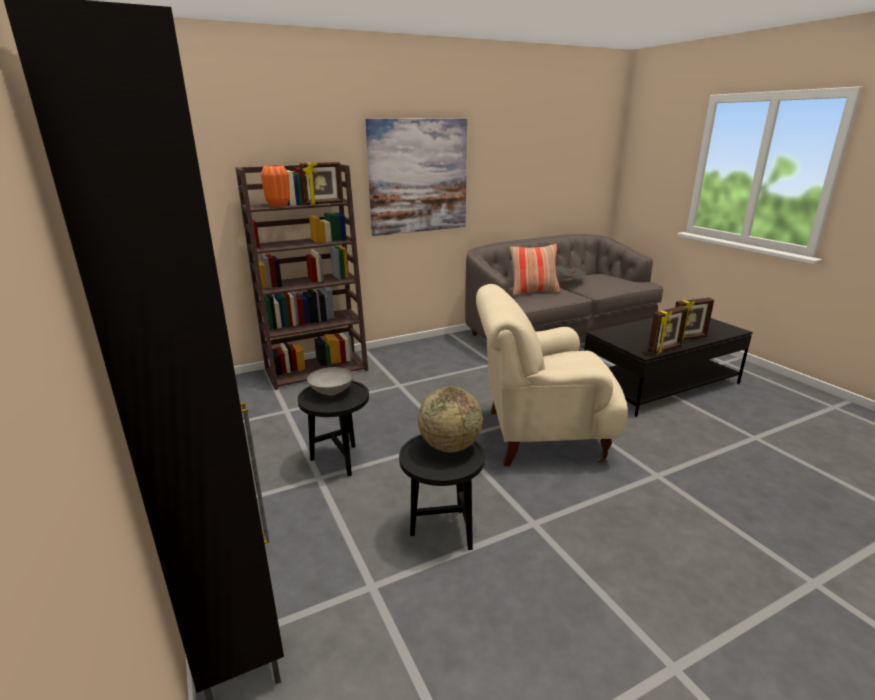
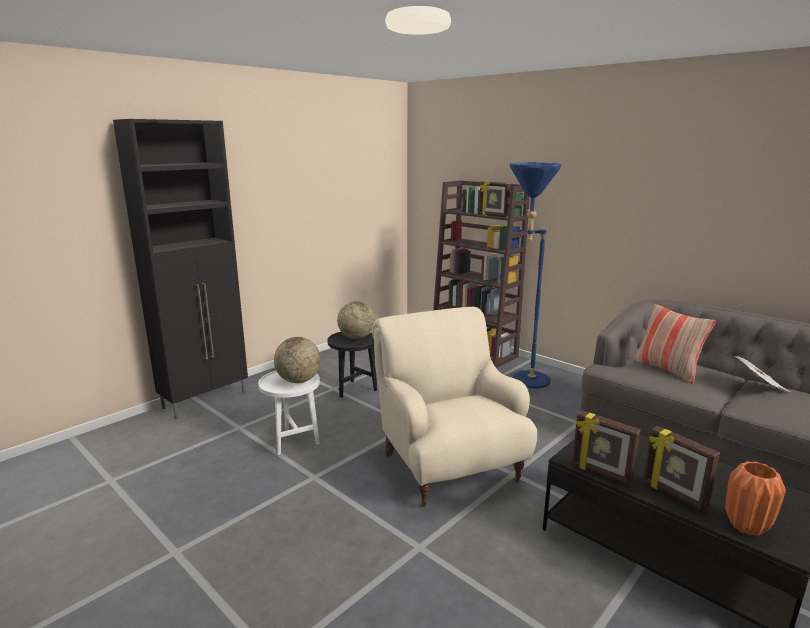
camera: 70 degrees right, 5 degrees down
orange vase [261,165,290,207] -> orange vase moved to [725,461,786,536]
grey bowl [307,367,354,396] -> globe [337,301,375,339]
picture [365,119,467,236] -> none
black side table [399,435,485,550] -> white side table [258,371,320,455]
none -> blue floor lamp [509,163,562,389]

